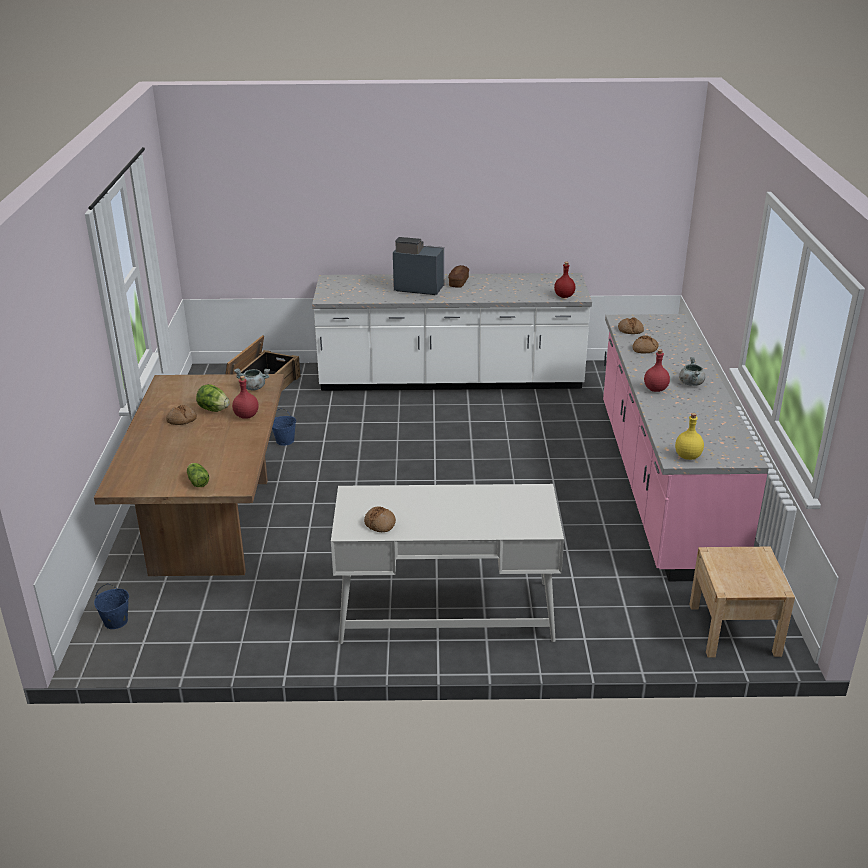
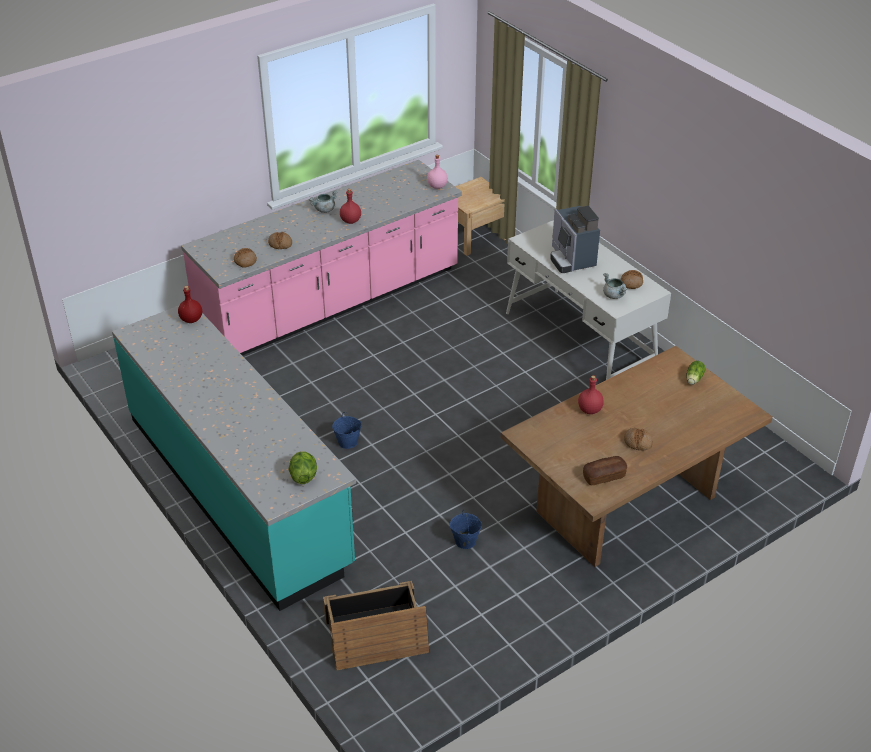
camera: 125 degrees left, 10 degrees up
blue bucket [94,584,129,629] -> blue bucket moved to [332,412,362,449]
lettuce [196,384,230,412] -> lettuce moved to [288,451,317,484]
grey cooking pot [234,369,270,390] -> grey cooking pot moved to [603,273,627,299]
white counter [312,273,592,391] -> turquoise counter [112,306,356,611]
coffee machine [393,237,444,295] -> coffee machine moved to [550,206,600,273]
bread [448,265,469,288] -> bread moved to [583,456,627,485]
yellow bottle [675,413,704,460] -> pink bottle [427,155,448,189]

